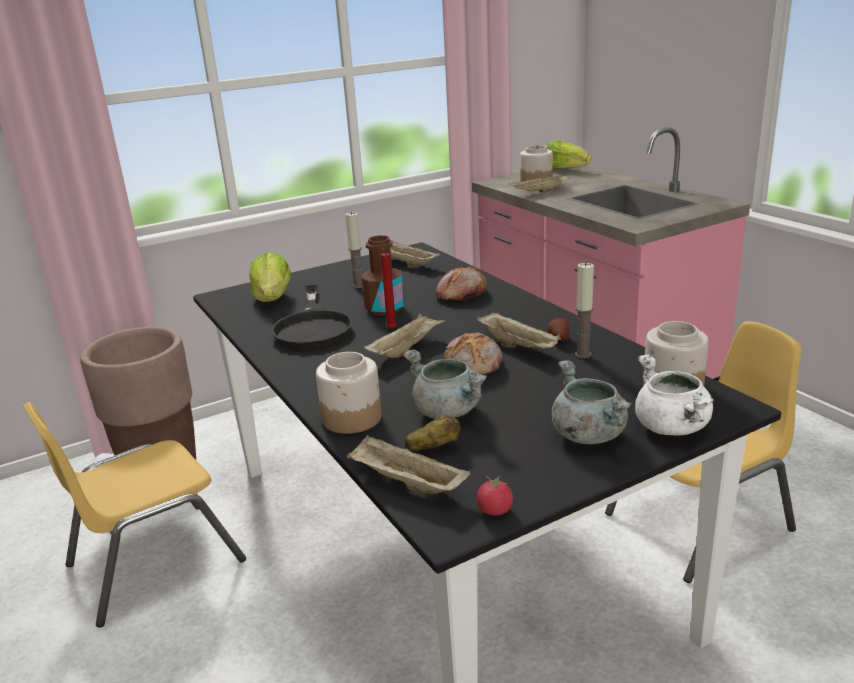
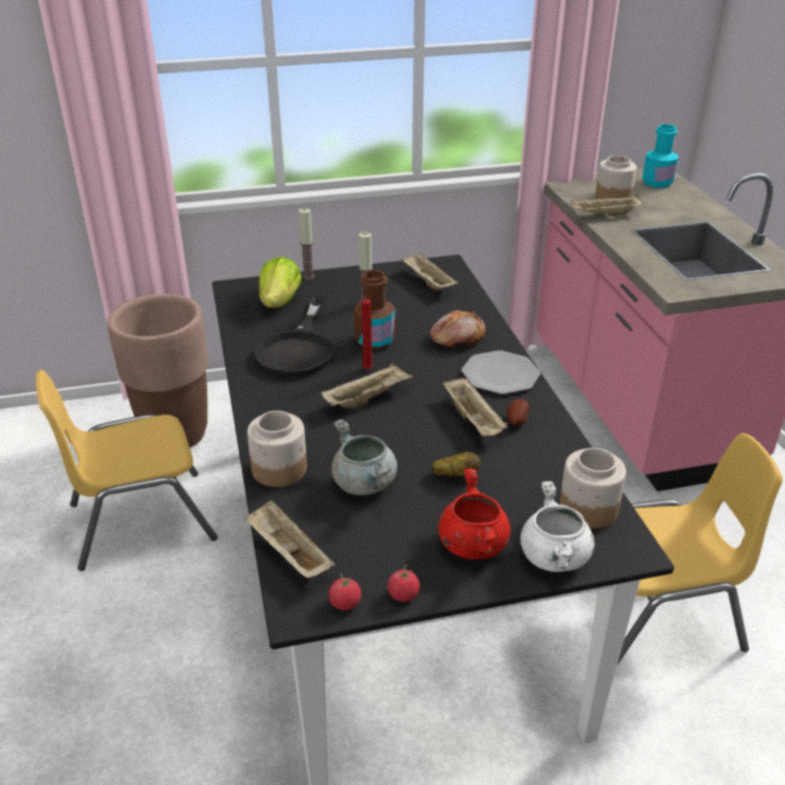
camera: 15 degrees right, 10 degrees up
potato [405,416,461,451] -> potato moved to [431,452,481,477]
bread [444,332,502,375] -> none
lettuce [547,140,591,169] -> turquoise bottle [642,124,678,188]
grey cooking pot [552,360,632,444] -> red cooking pot [439,469,511,559]
candle [575,262,594,358] -> candle moved to [299,208,315,280]
none -> tomato [388,565,420,602]
none -> plate [461,350,540,394]

